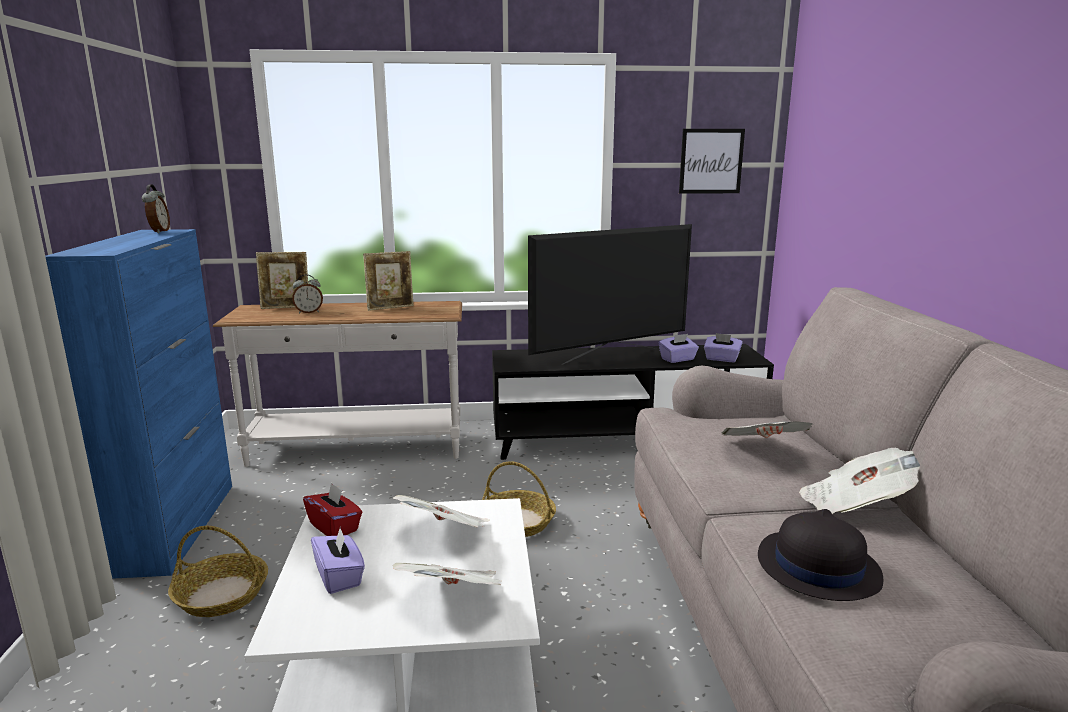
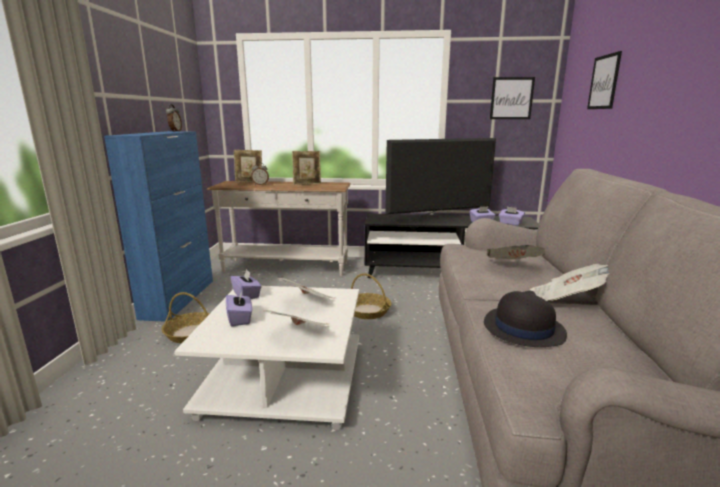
camera: 10 degrees right, 0 degrees up
red tissue box [303,482,362,536] -> purple tissue box [230,269,262,299]
none -> picture [587,51,622,109]

